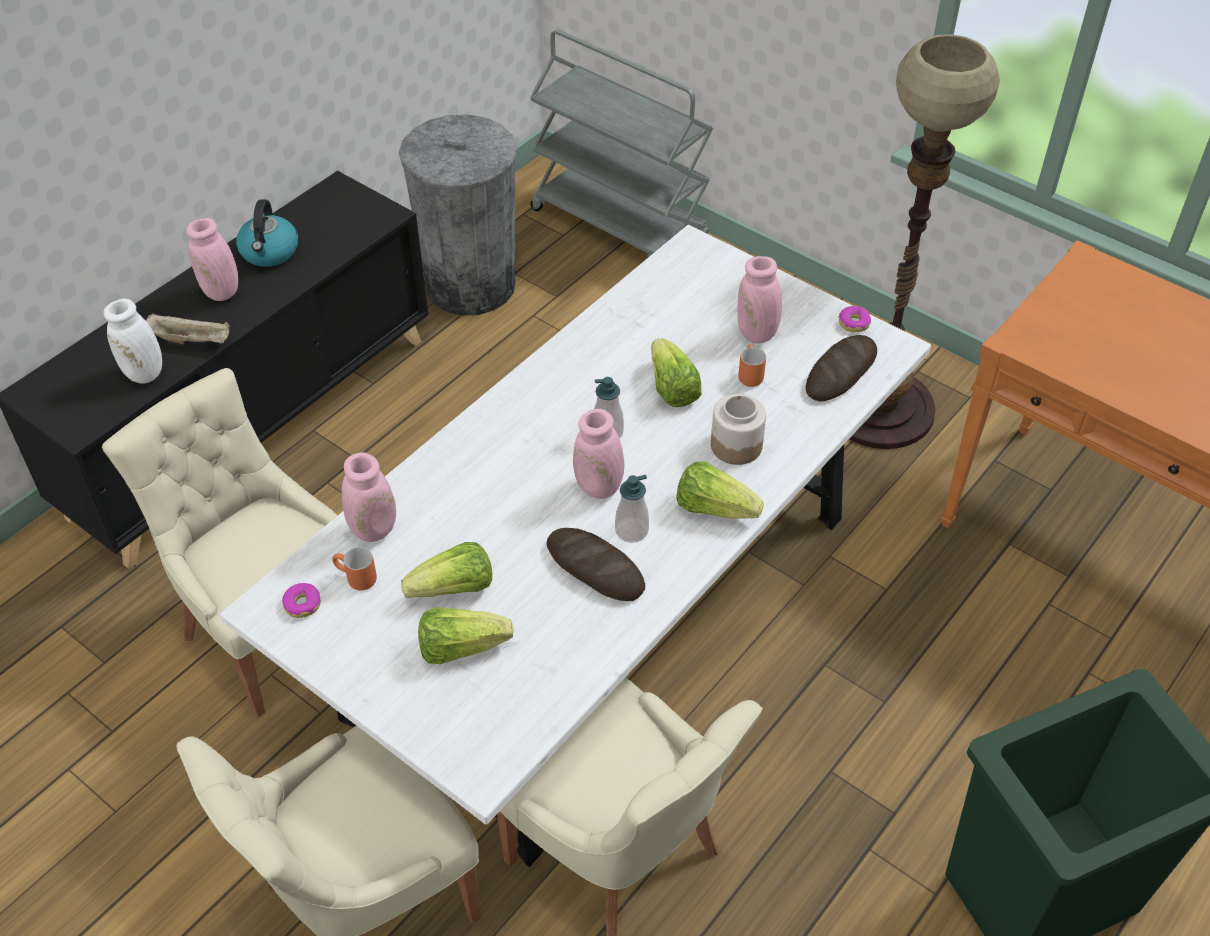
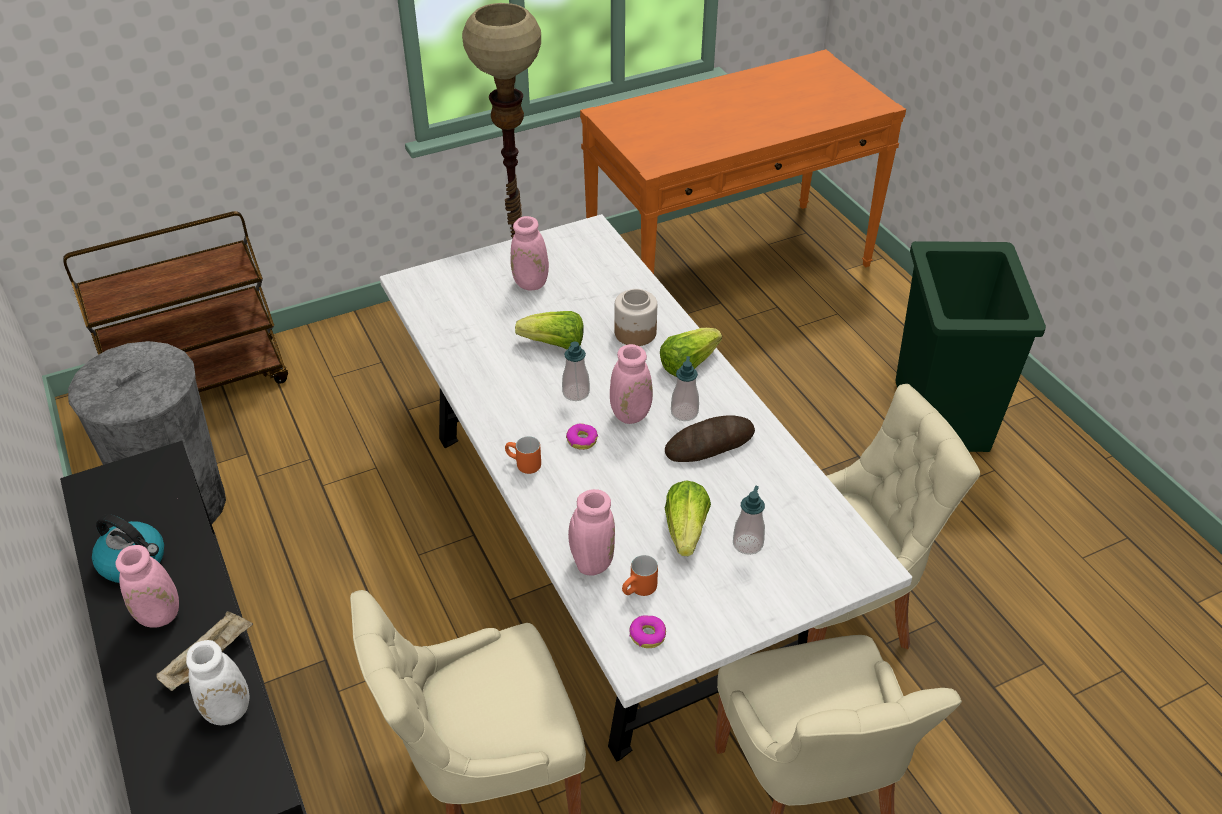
camera: 65 degrees left, 5 degrees down
lettuce [418,607,514,664] -> soap dispenser [733,486,765,555]
grey cart [530,29,713,257] -> brown cart [63,211,288,392]
orange mug [738,344,766,387] -> orange mug moved to [505,436,541,474]
bread [806,335,877,401] -> none
donut [838,306,871,332] -> donut moved to [566,423,598,450]

